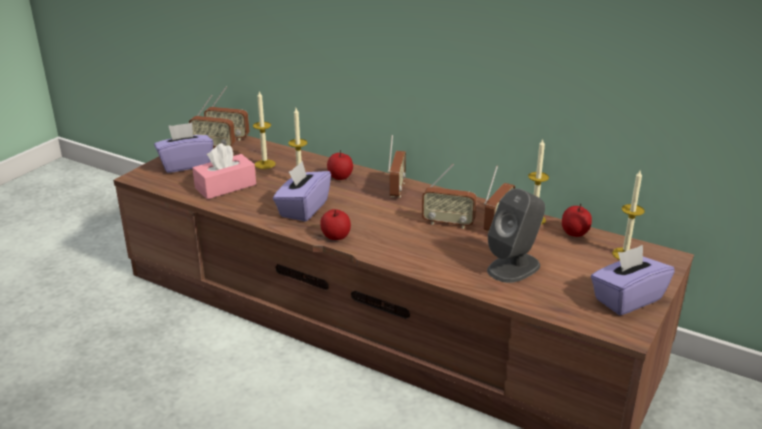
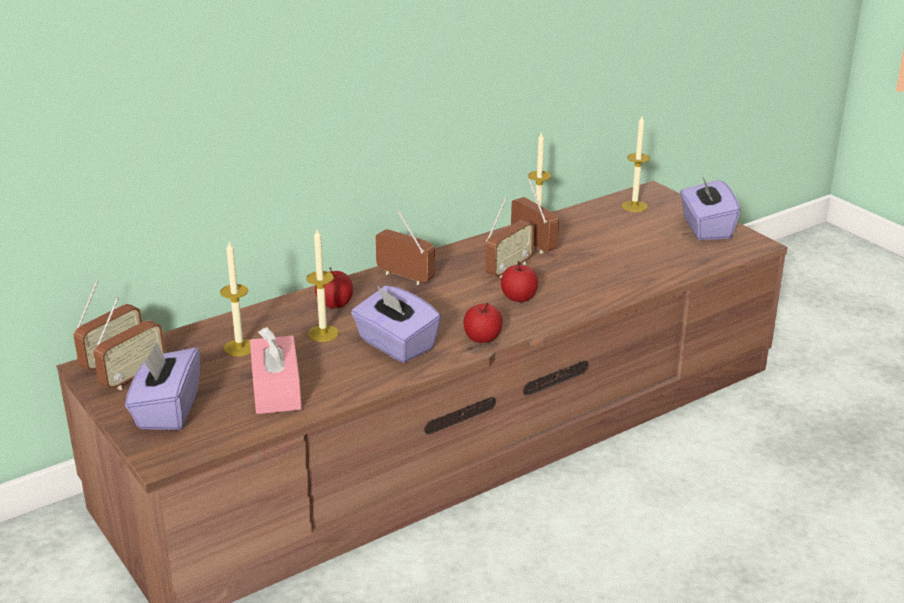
camera: 65 degrees left, 0 degrees up
grey speaker [487,188,545,283] -> none
apple [562,204,592,237] -> apple moved to [501,261,538,302]

